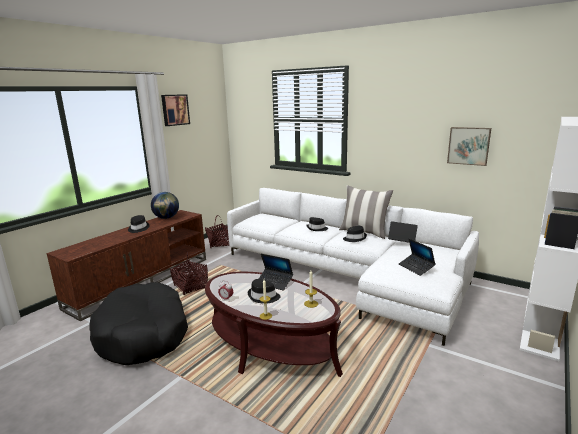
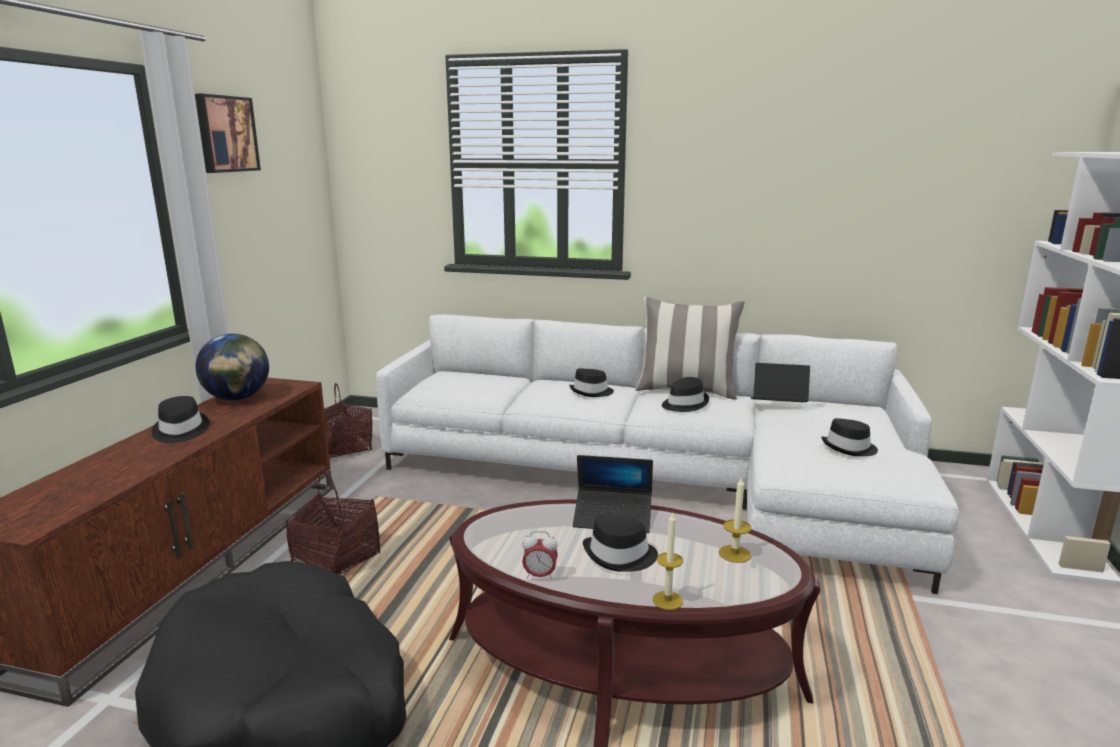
camera: 20 degrees left, 0 degrees up
laptop [399,239,436,276] -> black hat [821,418,878,456]
picture [447,127,491,166] -> none

